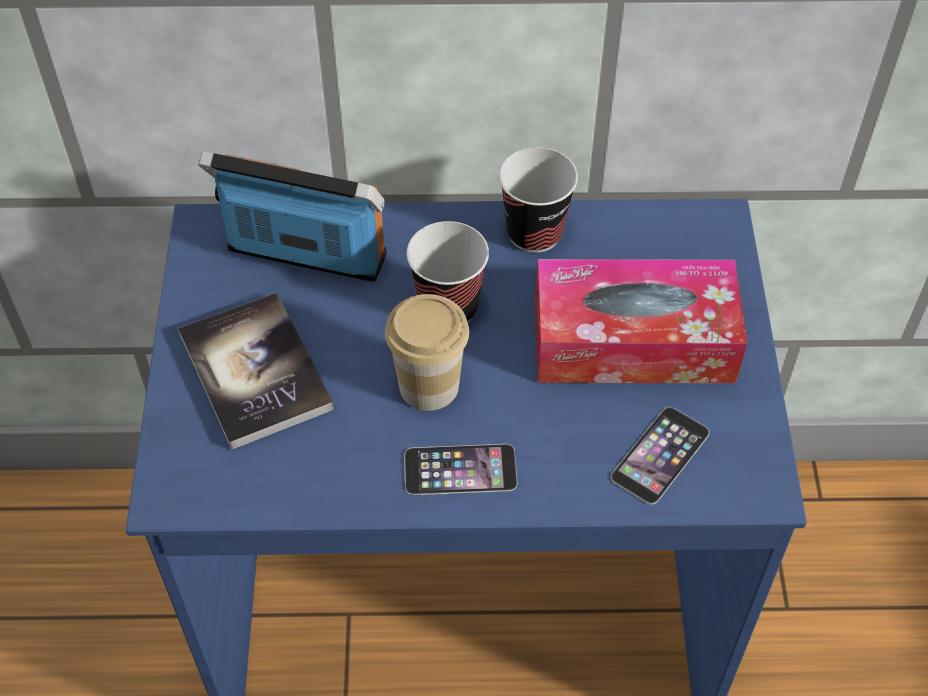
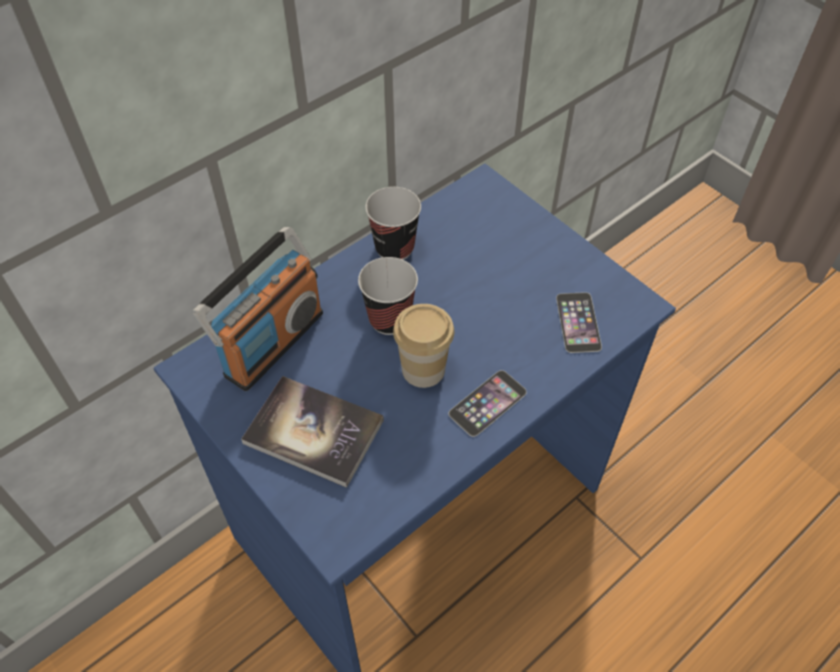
camera: 40 degrees left, 0 degrees up
radio [198,151,387,282] -> radio turned 150 degrees clockwise [193,227,323,391]
tissue box [535,259,747,384] -> none

